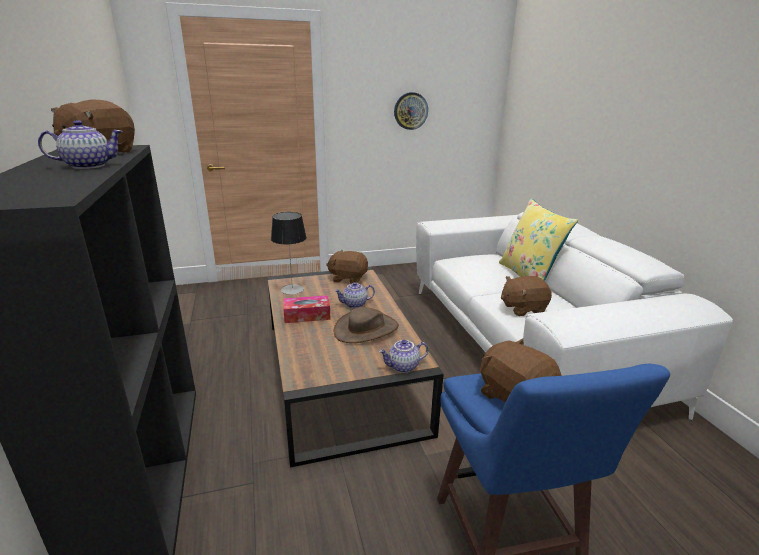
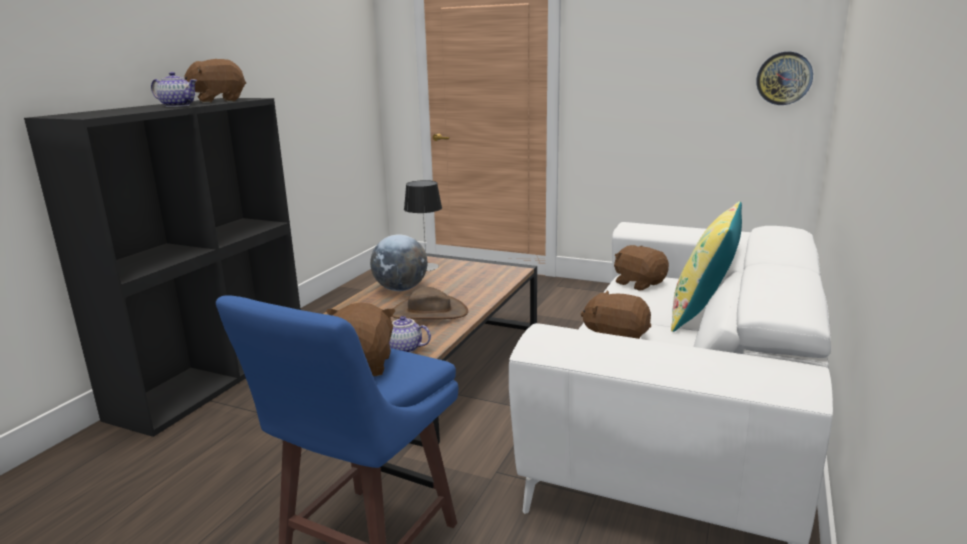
camera: 40 degrees right, 5 degrees down
tissue box [283,295,331,323] -> globe [370,234,428,291]
brown plush toy [326,250,368,284] -> brown plush toy moved to [614,245,669,291]
teapot [334,282,375,308] -> none
wall clock [394,92,428,130] -> wall clock moved to [756,52,813,105]

